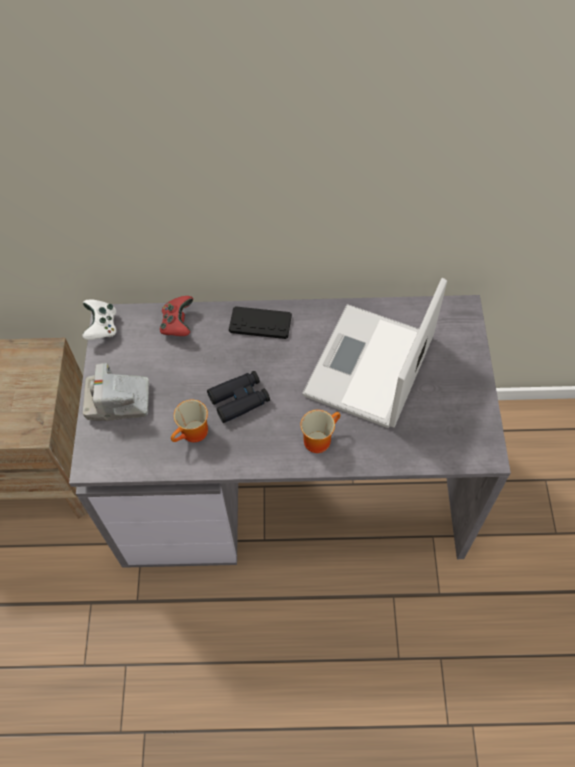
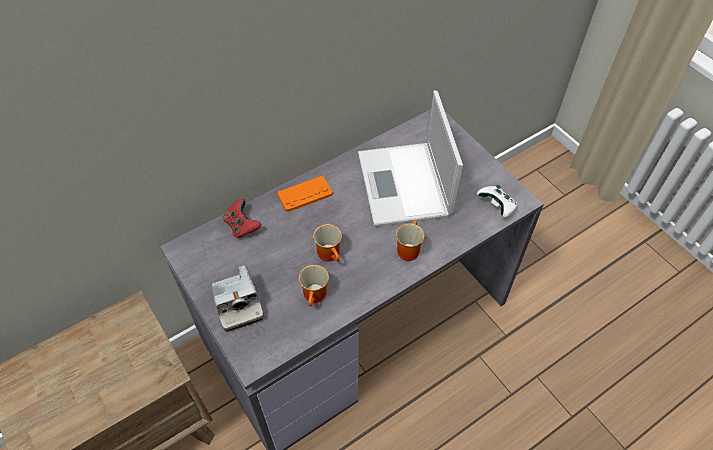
camera: 35 degrees left, 5 degrees down
white game controller [82,299,117,340] -> white game controller moved to [477,185,517,218]
camera [83,363,149,421] -> camera turned 75 degrees counterclockwise [212,265,263,332]
black binoculars [207,371,270,423] -> mug [313,224,342,262]
black game controller [229,306,292,339] -> orange game controller [277,176,333,212]

